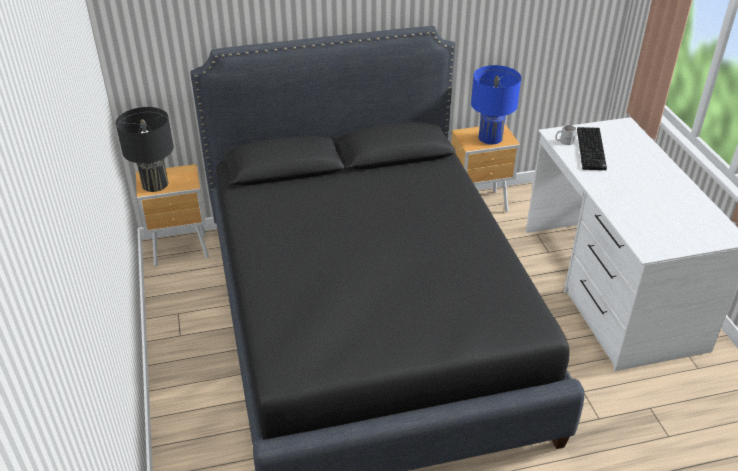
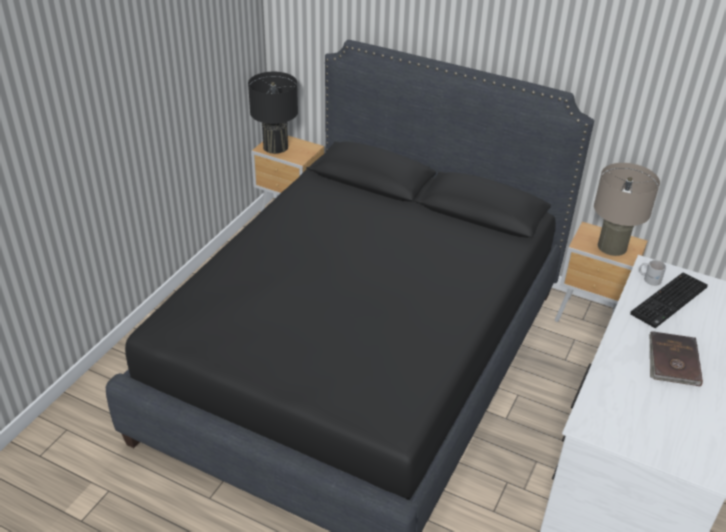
camera: 40 degrees right, 0 degrees up
blue table lamp [471,65,521,144] -> beige table lamp [594,163,660,256]
none -> brown book [650,331,703,386]

